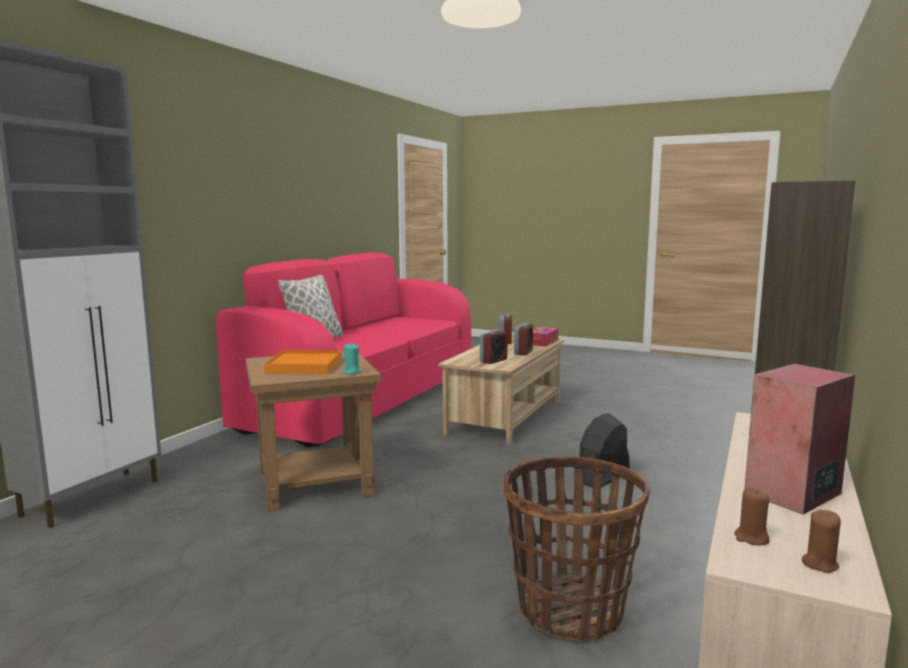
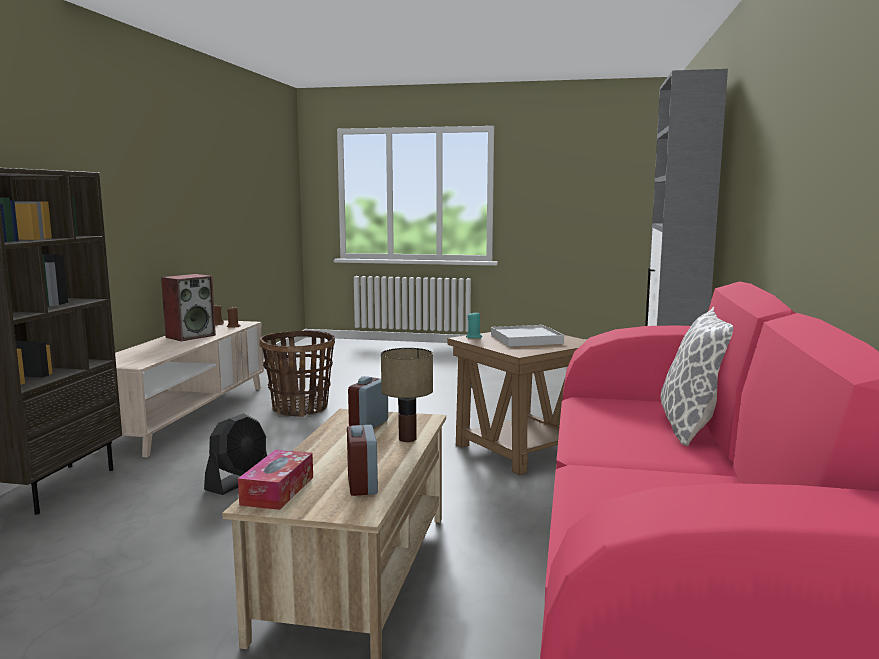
camera: 165 degrees right, 0 degrees up
orange tray [264,350,342,374] -> white tray [491,325,564,347]
alarm clock [514,323,533,355] -> none
none -> table lamp [381,348,433,442]

